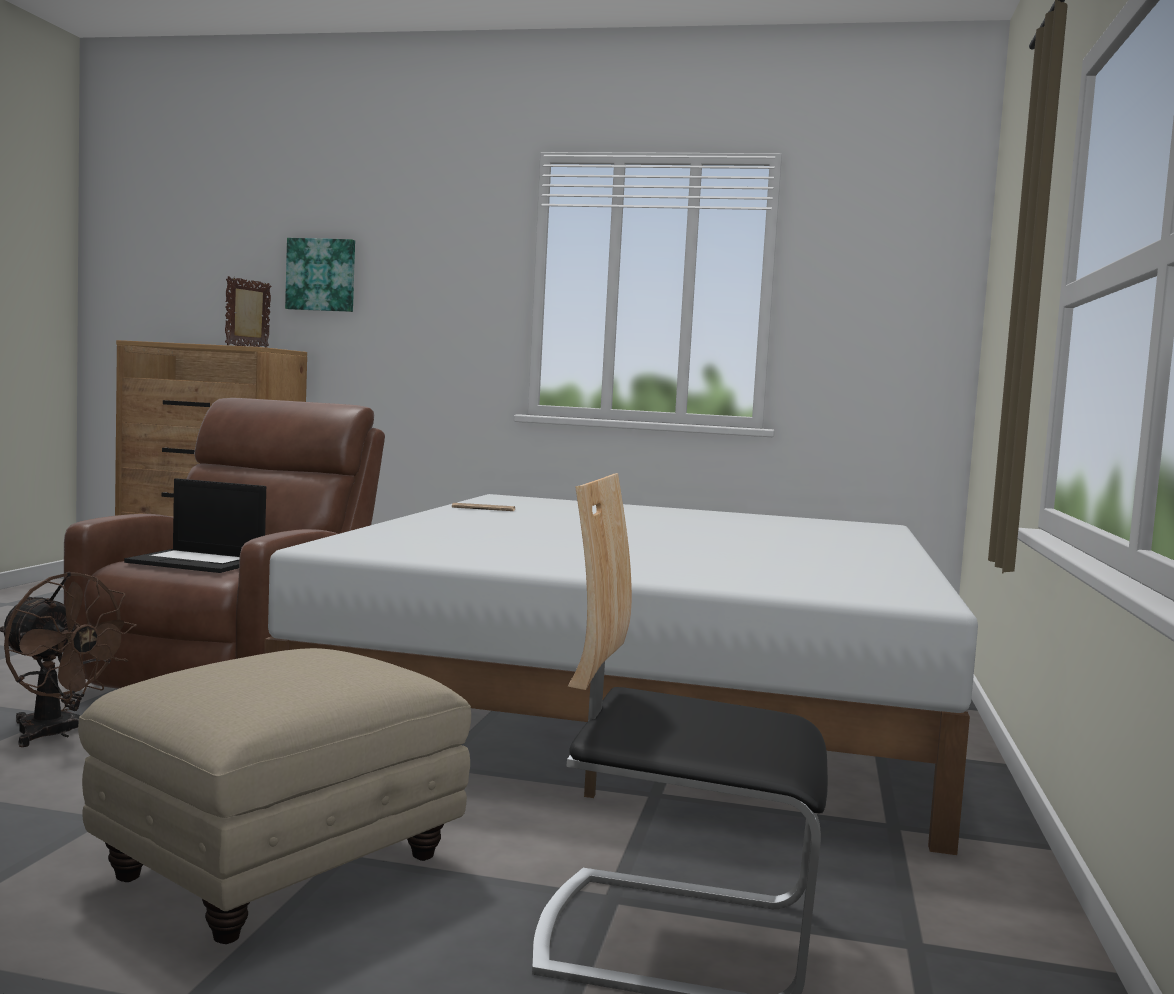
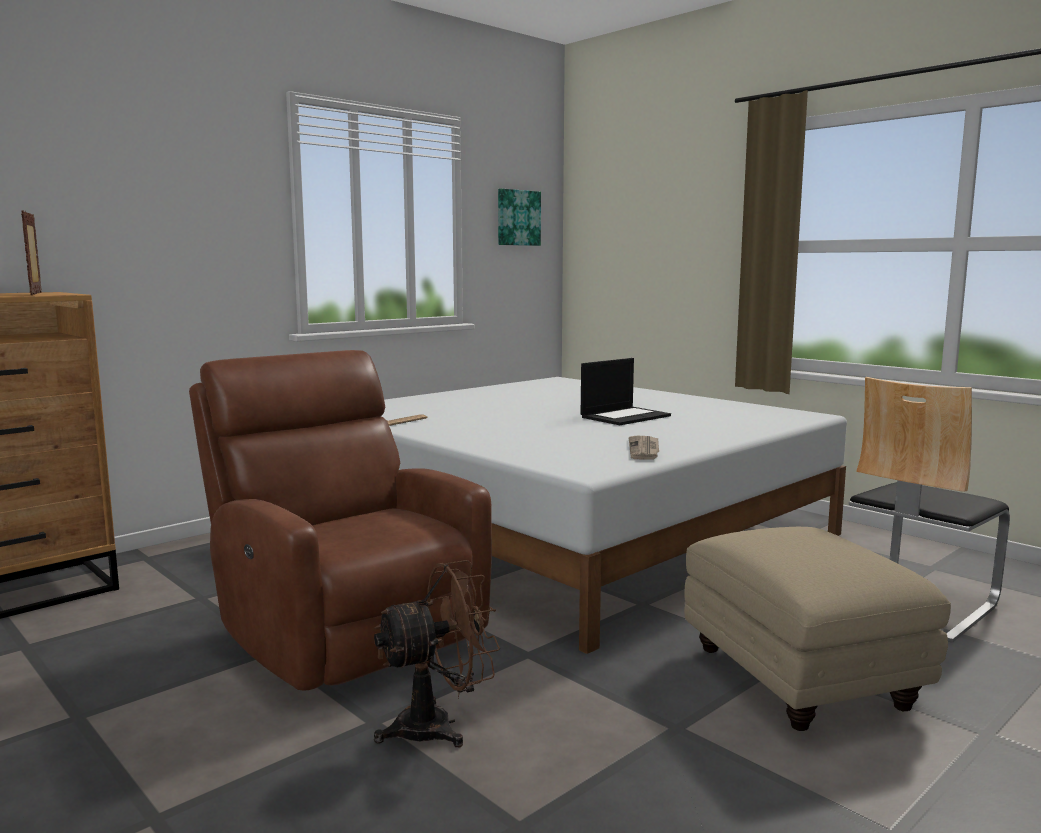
camera: 55 degrees left, 5 degrees up
laptop [124,478,266,573] -> laptop moved to [581,358,671,425]
picture [285,238,355,312] -> picture moved to [498,189,541,246]
none -> newspaper [629,436,659,459]

